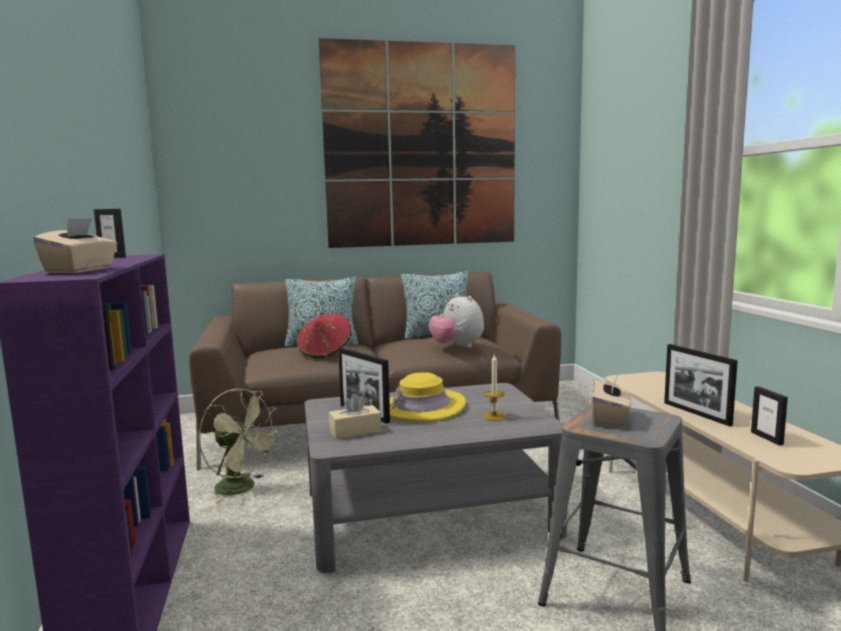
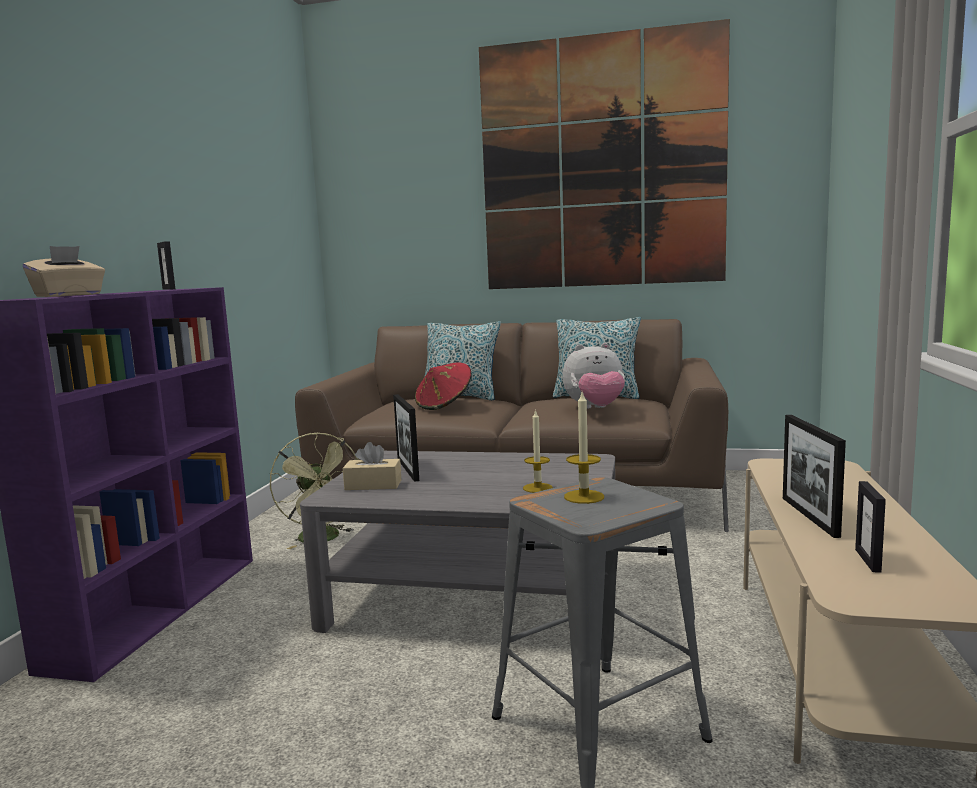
camera: 25 degrees right, 0 degrees up
yellow hat [389,372,466,422] -> none
plush toy [429,293,484,348] -> plush toy turned 90 degrees counterclockwise [562,343,625,409]
beige tissue box [591,375,632,428] -> candle [564,392,604,504]

